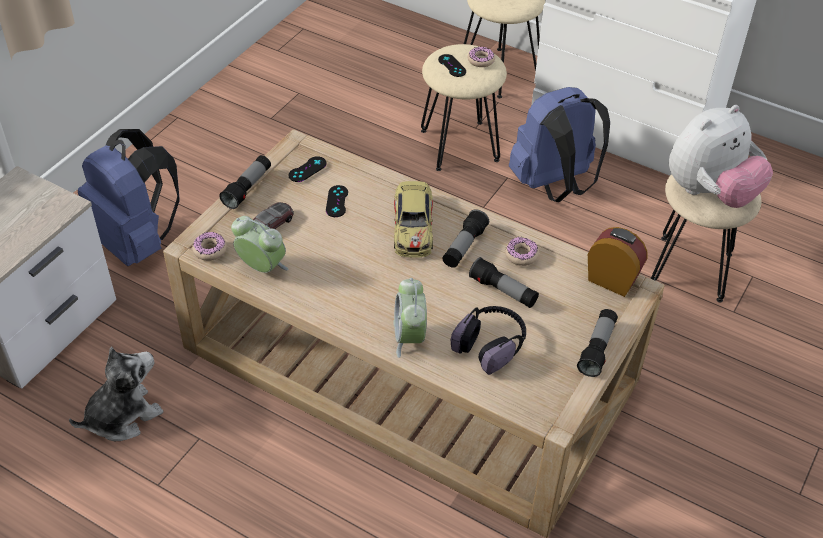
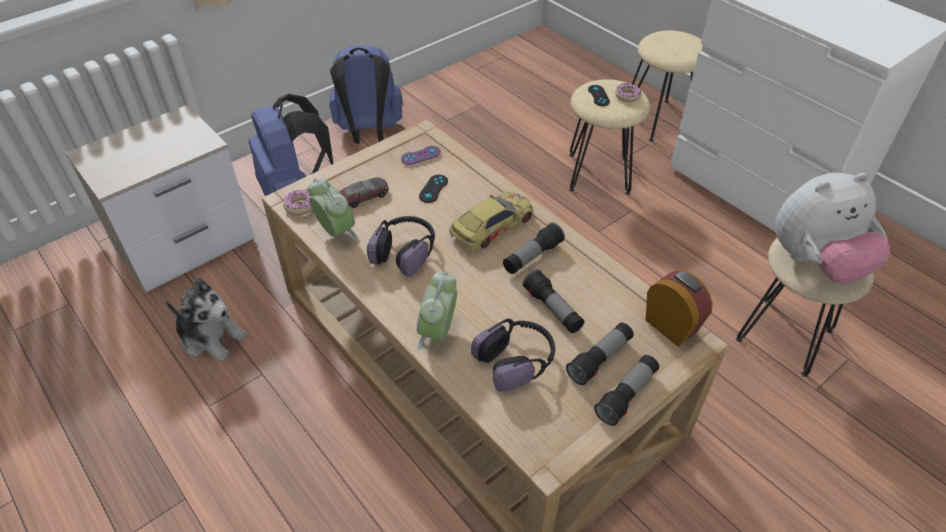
camera: 20 degrees right, 0 degrees up
plush toy [69,346,163,442] -> plush toy turned 45 degrees clockwise [166,278,247,362]
flashlight [219,155,271,209] -> flashlight moved to [566,322,634,385]
black game controller [289,156,327,182] -> purple game controller [401,146,441,165]
toy car [394,181,433,257] -> toy car turned 150 degrees counterclockwise [449,192,534,252]
donut [505,237,539,266] -> none
blue backpack [509,87,610,202] -> blue backpack moved to [329,45,403,144]
none -> headphones [367,216,435,277]

